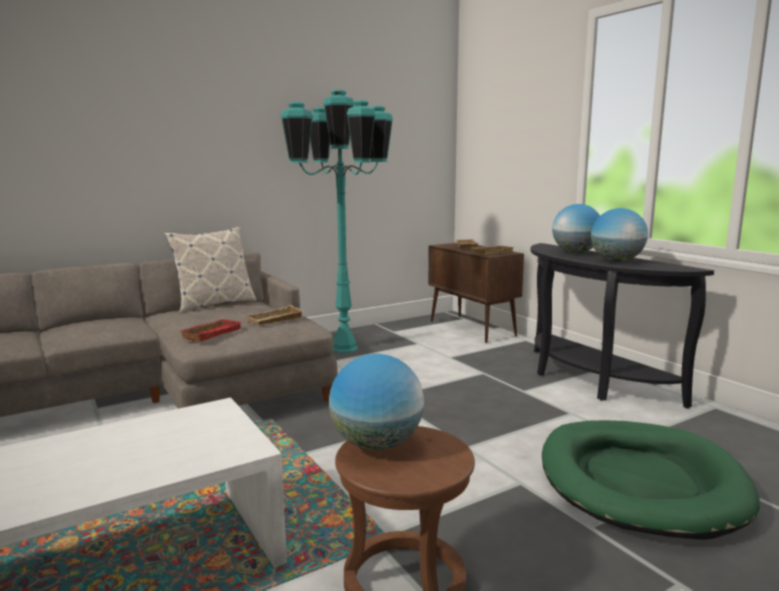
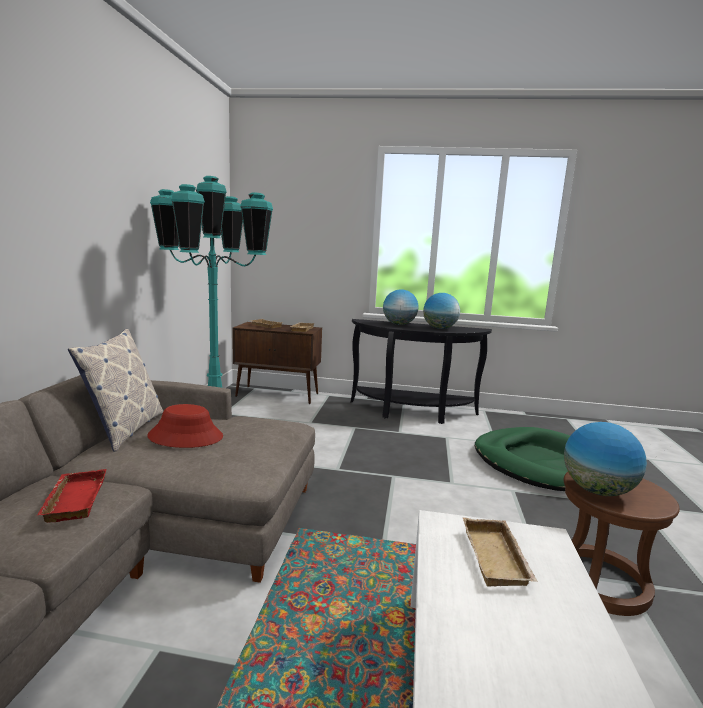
camera: 50 degrees left, 0 degrees up
red tray [179,319,242,342] -> red tray moved to [36,469,107,523]
beige tray [245,305,305,325] -> beige tray moved to [463,517,538,587]
none -> red hat [147,404,223,448]

